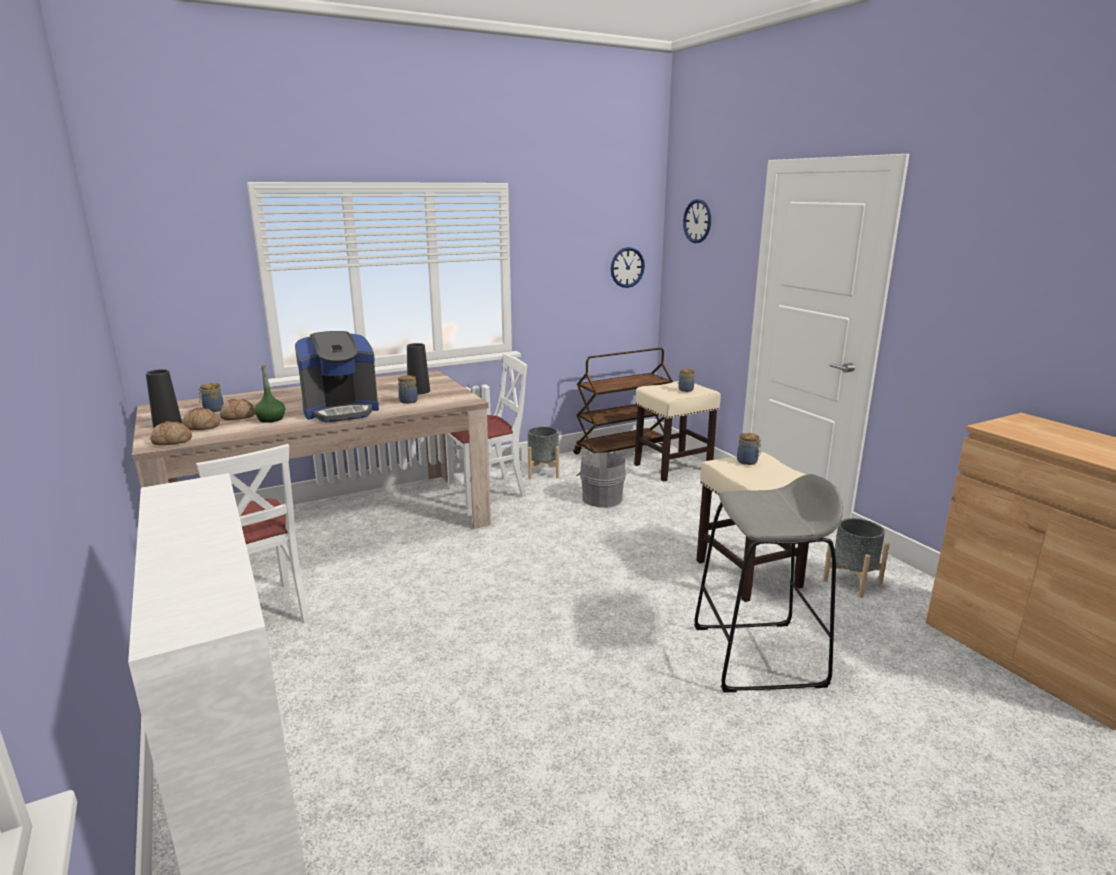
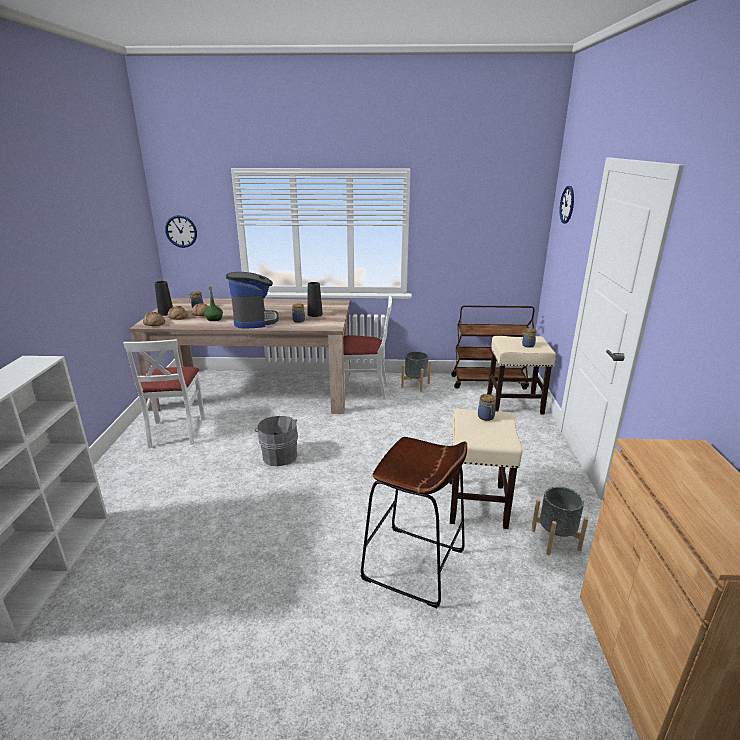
camera: 30 degrees right, 5 degrees up
coffee machine [295,331,379,422] -> coffee machine turned 105 degrees counterclockwise [226,272,279,329]
grey bucket [576,451,626,508] -> grey bucket moved to [255,416,298,466]
wall clock [611,247,645,288] -> wall clock moved to [165,215,197,248]
grey stool [694,474,843,692] -> brown stool [361,437,467,608]

